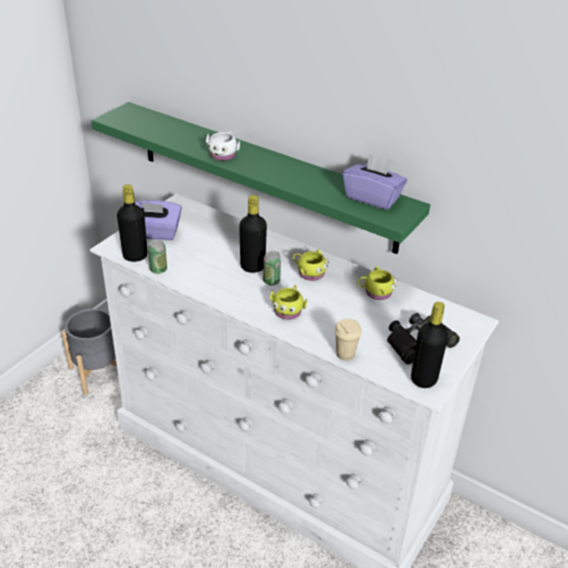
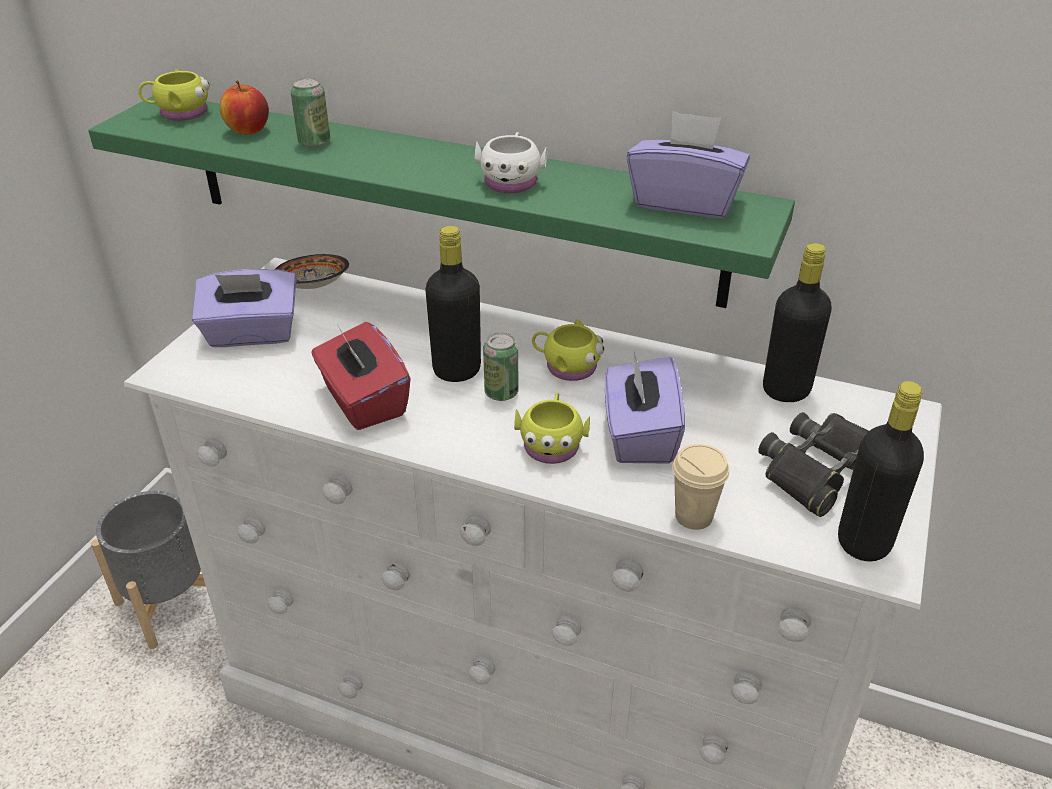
camera: 10 degrees left, 0 degrees up
black bottle [117,184,147,262] -> black bottle moved to [763,243,832,402]
can [148,240,167,274] -> can moved to [291,78,330,148]
white mug [206,131,240,161] -> white mug moved to [475,132,547,193]
yellow mug [357,266,397,300] -> yellow mug moved to [138,69,210,121]
none -> apple [220,80,269,135]
none -> bowl [275,254,349,289]
none -> red tissue box [311,322,411,430]
none -> purple tissue box [605,352,685,464]

